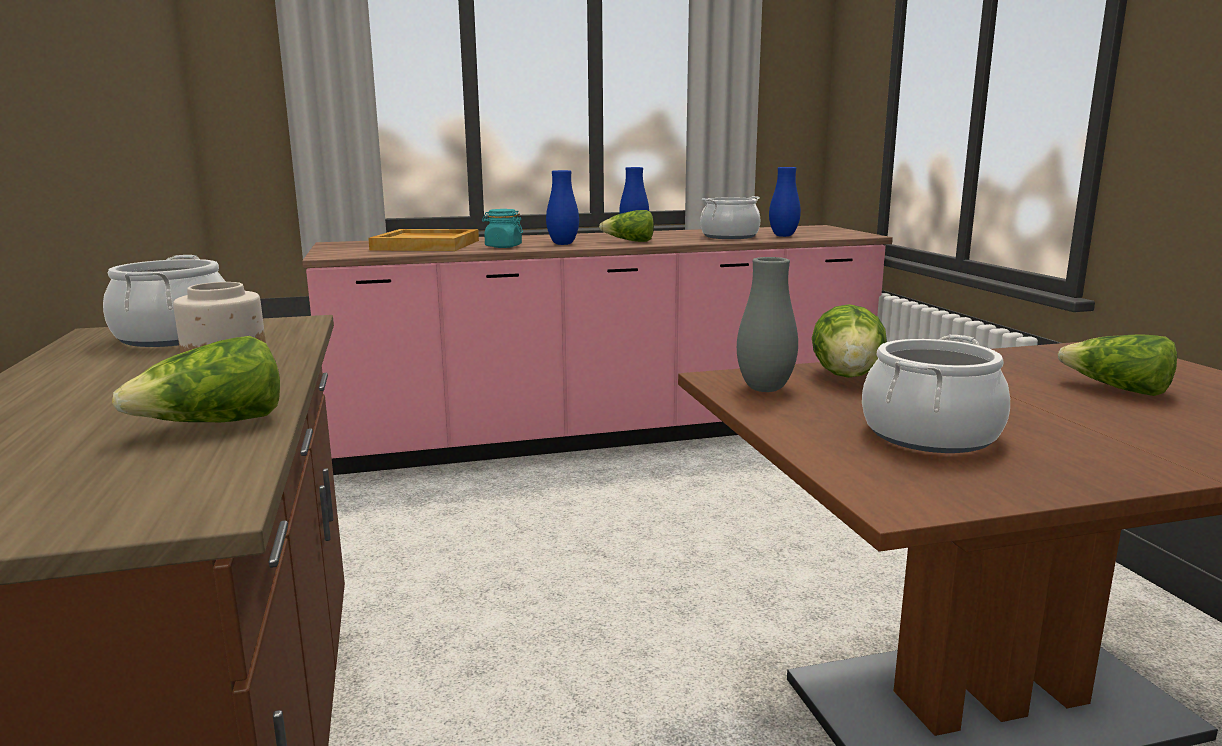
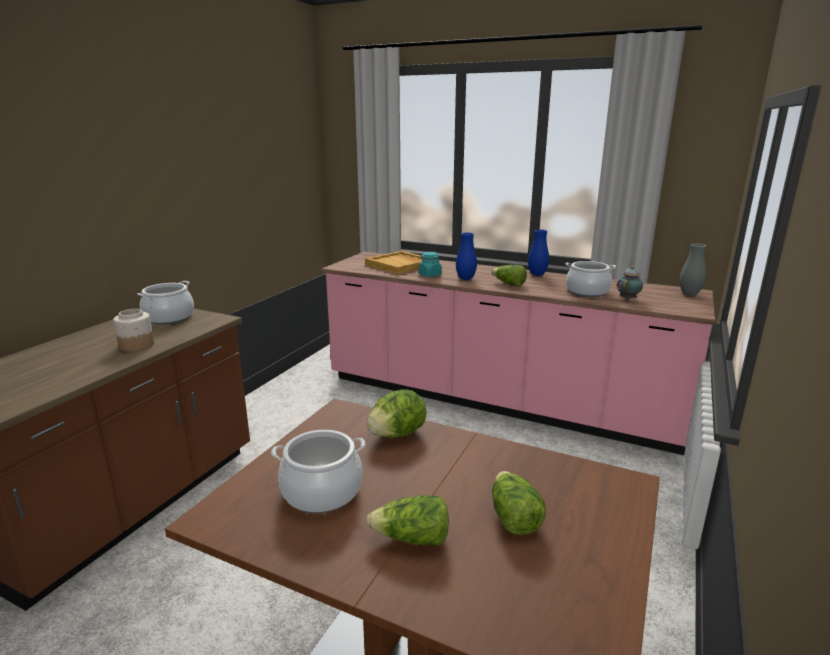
camera: 40 degrees right, 5 degrees up
lettuce [112,336,280,422] -> lettuce moved to [366,495,449,546]
grey vase [737,257,798,392] -> grey vase moved to [680,243,706,296]
blue vase [769,167,801,237] -> teapot [617,266,643,300]

